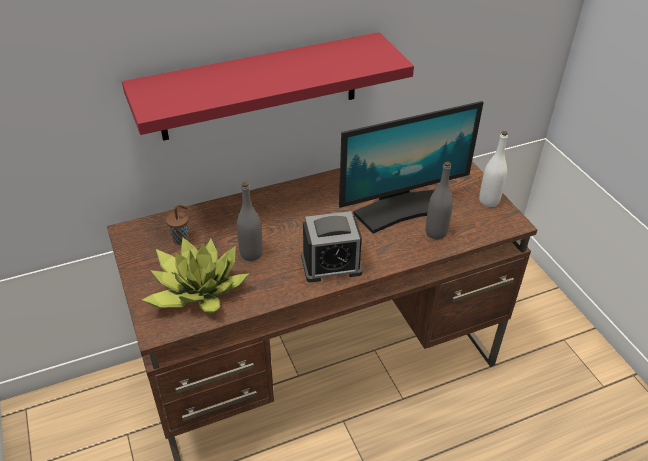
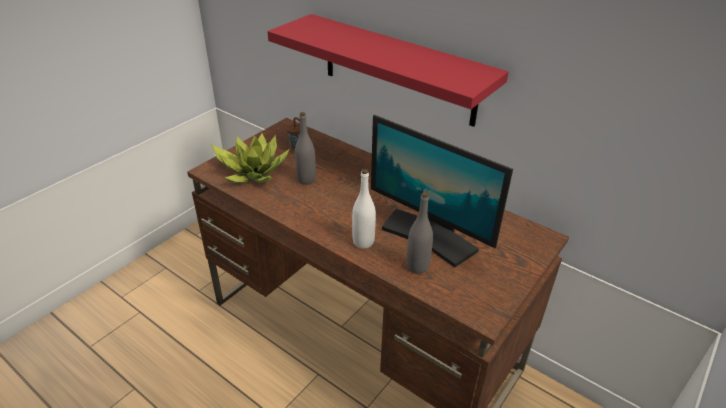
camera: 60 degrees right, 5 degrees down
alarm clock [301,211,363,282] -> none
white bottle [479,131,508,207] -> white bottle moved to [352,169,376,249]

